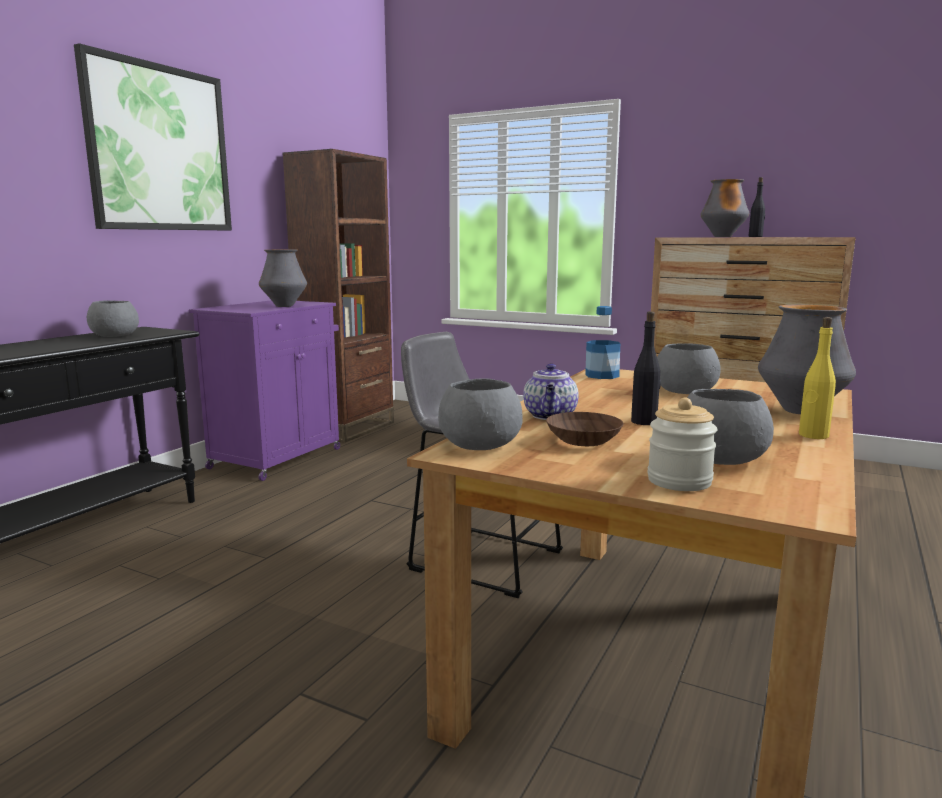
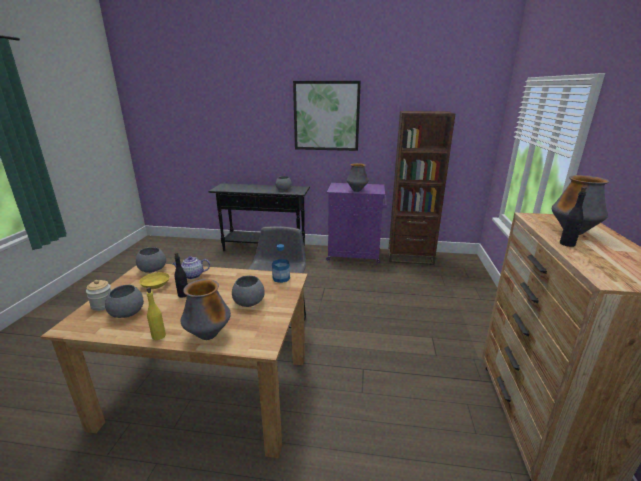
camera: 70 degrees right, 10 degrees up
brown bowl [546,412,624,446] -> yellow bowl [139,272,170,289]

